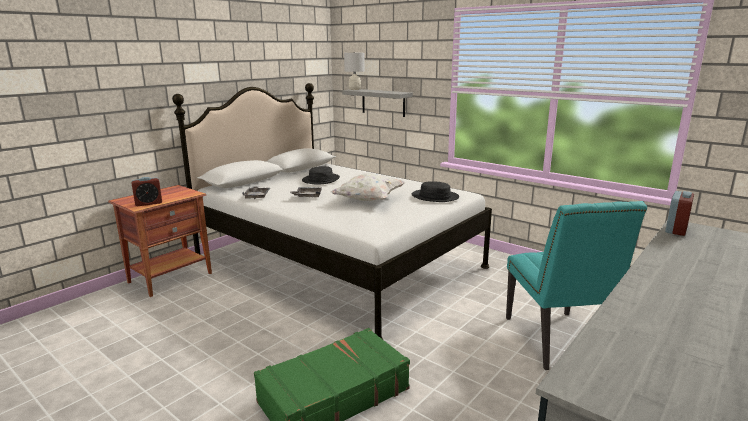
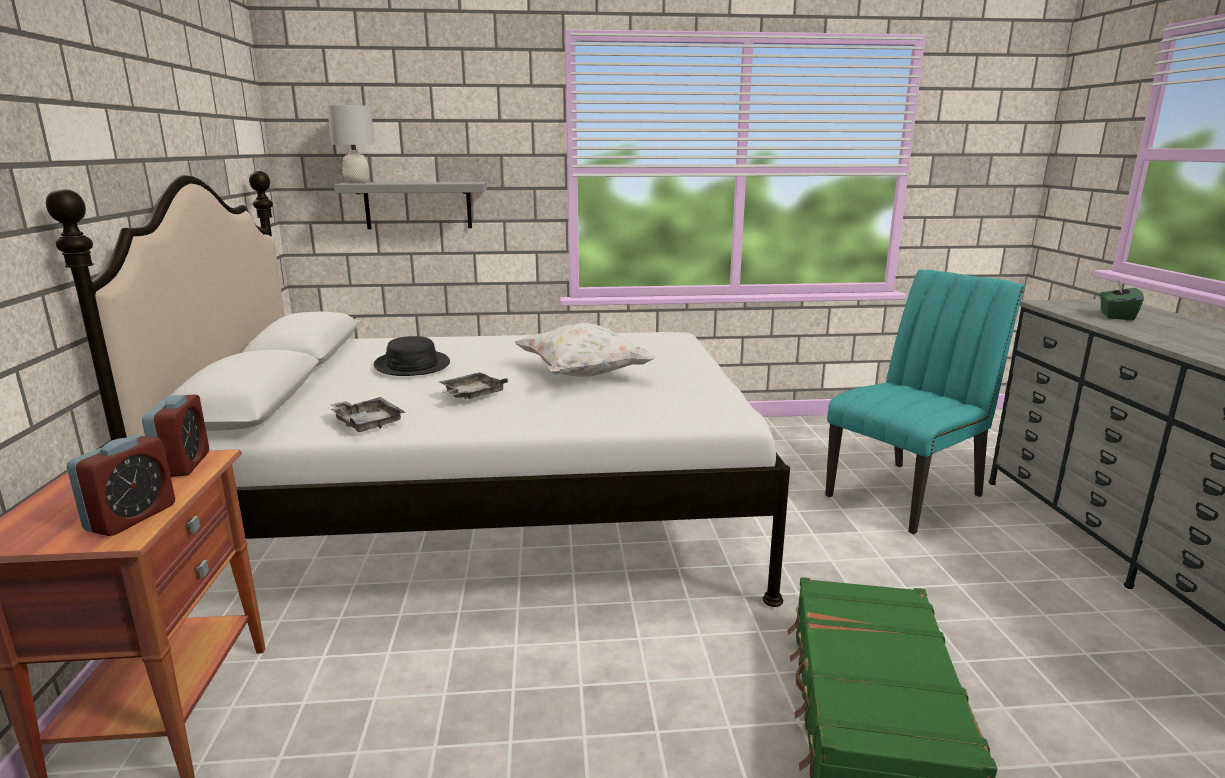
camera: 45 degrees left, 0 degrees up
black hat [412,181,459,202] -> none
turquoise chair [506,201,647,370] -> turquoise chair turned 75 degrees counterclockwise [825,269,1025,534]
alarm clock [665,191,694,236] -> alarm clock moved to [142,395,209,477]
none -> green tissue box [1100,280,1144,320]

